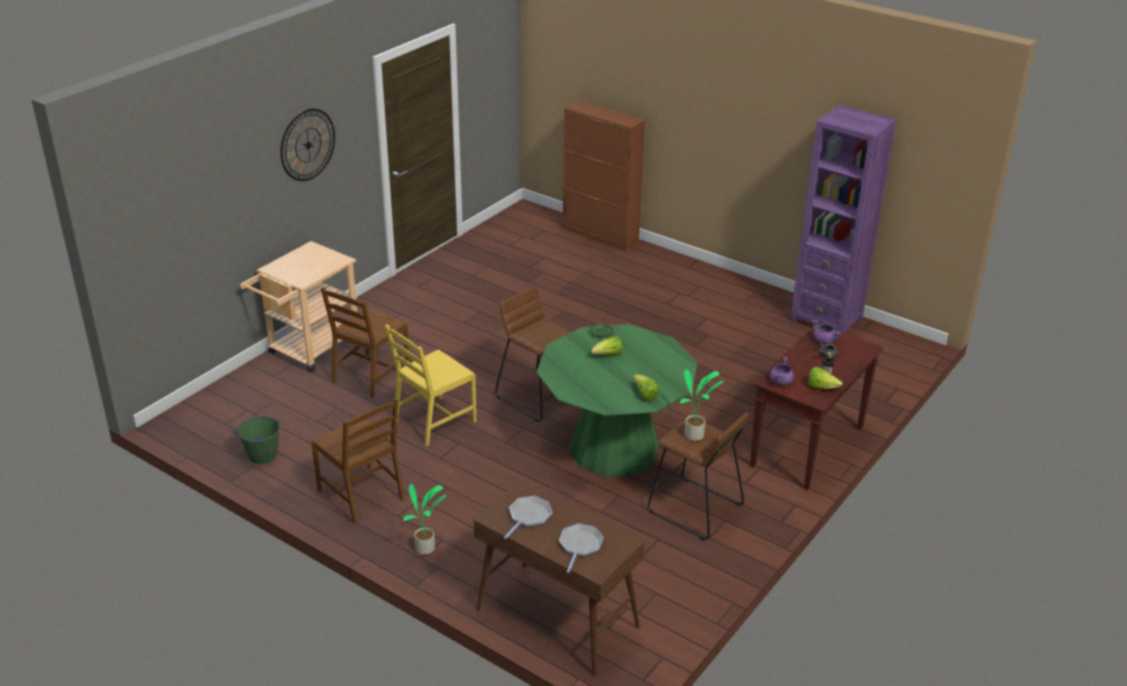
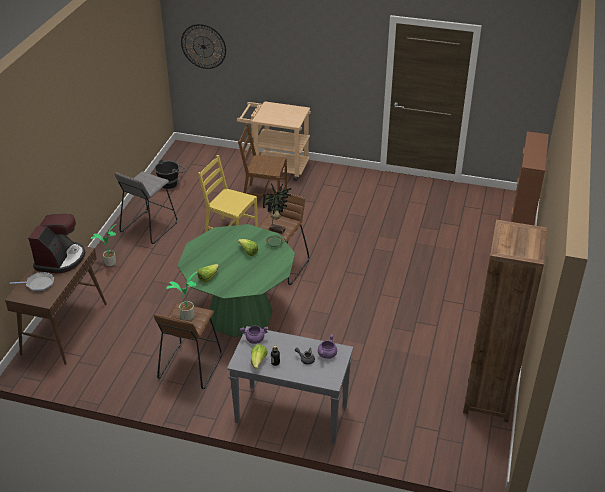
camera: 70 degrees right, 5 degrees up
green bucket [233,416,281,464] -> black bucket [154,160,186,189]
wall clock [281,109,335,181] -> wall clock moved to [181,24,226,69]
brown chair [311,398,405,524] -> grey stool [115,171,177,244]
frying pan [504,496,552,539] -> coffee machine [28,214,85,274]
brown console table [750,324,883,491] -> grey console table [227,326,353,445]
purple bookcase [790,105,896,333] -> brown bookcase [463,220,547,423]
none -> potted plant [263,183,291,234]

